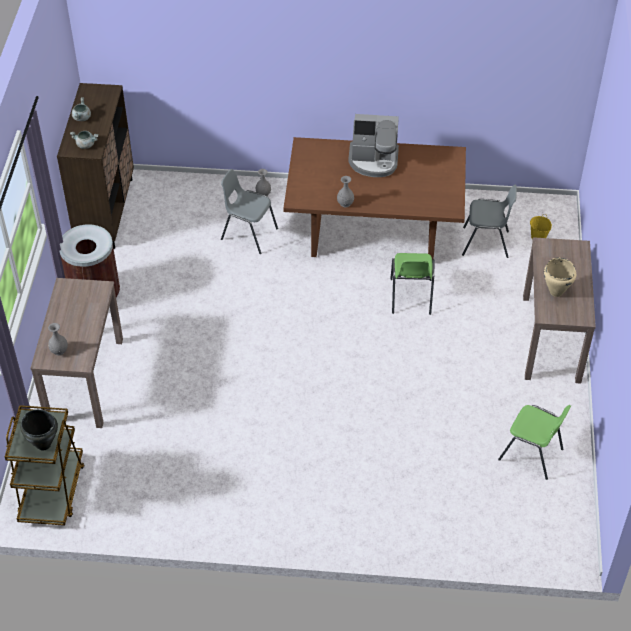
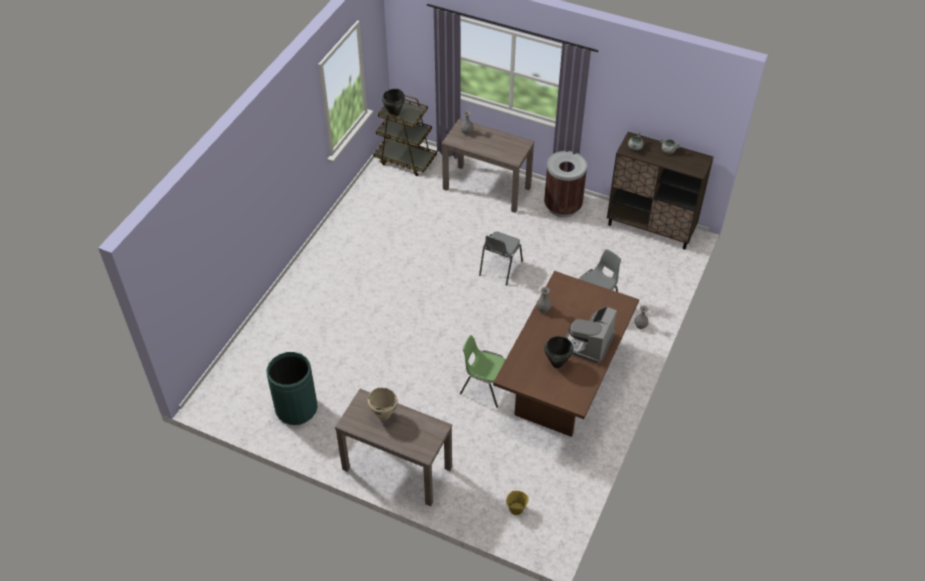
camera: 110 degrees right, 0 degrees up
grey chair [462,185,517,258] -> grey chair moved to [479,231,523,286]
green chair [498,405,571,480] -> green trash can [266,352,318,425]
none -> black cooking pot [544,336,573,368]

